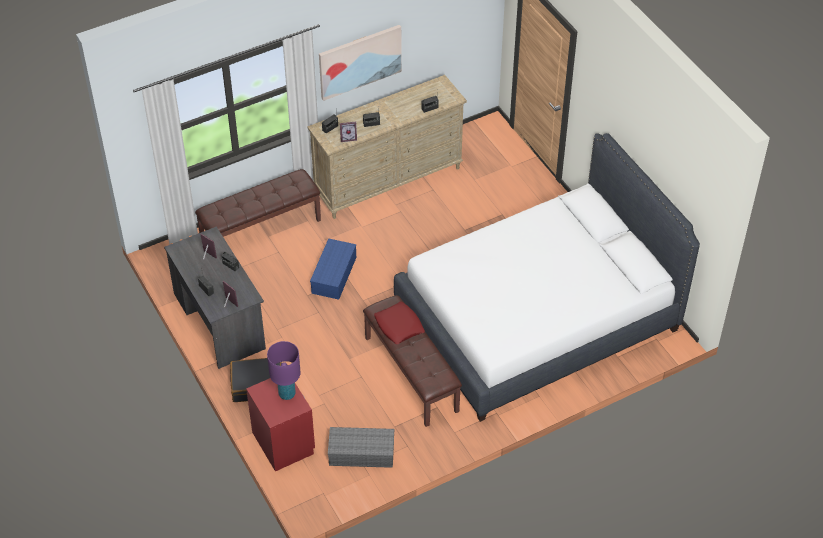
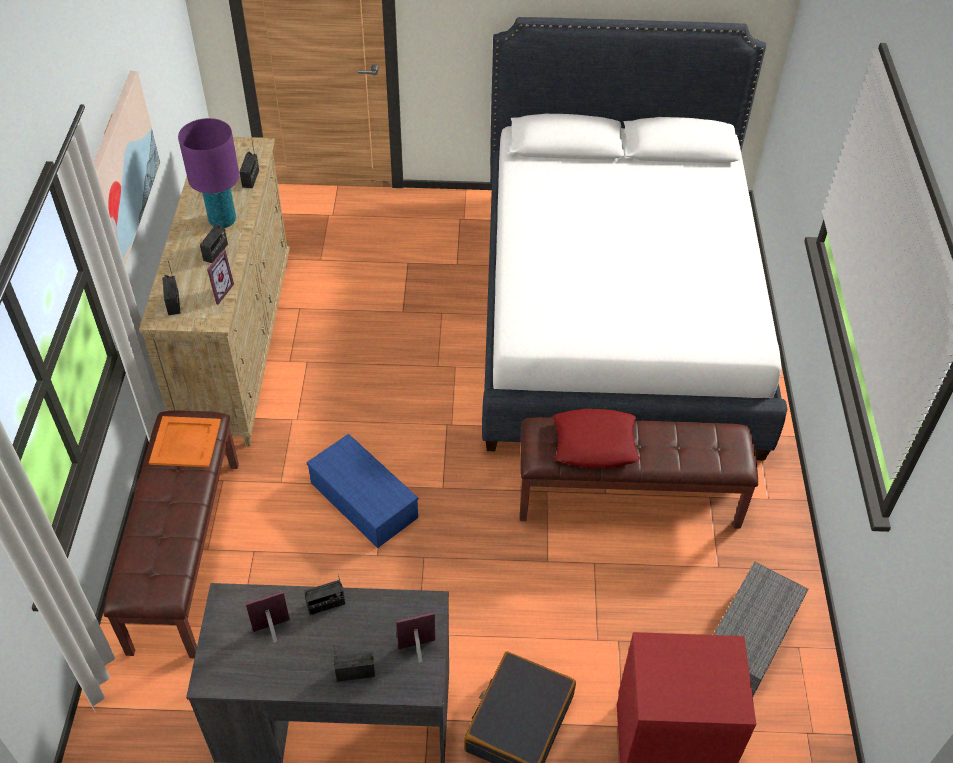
camera: 60 degrees left, 0 degrees up
purple table lamp [267,341,301,400] -> purple table lamp moved to [178,118,239,228]
none -> orange tray [149,416,221,468]

